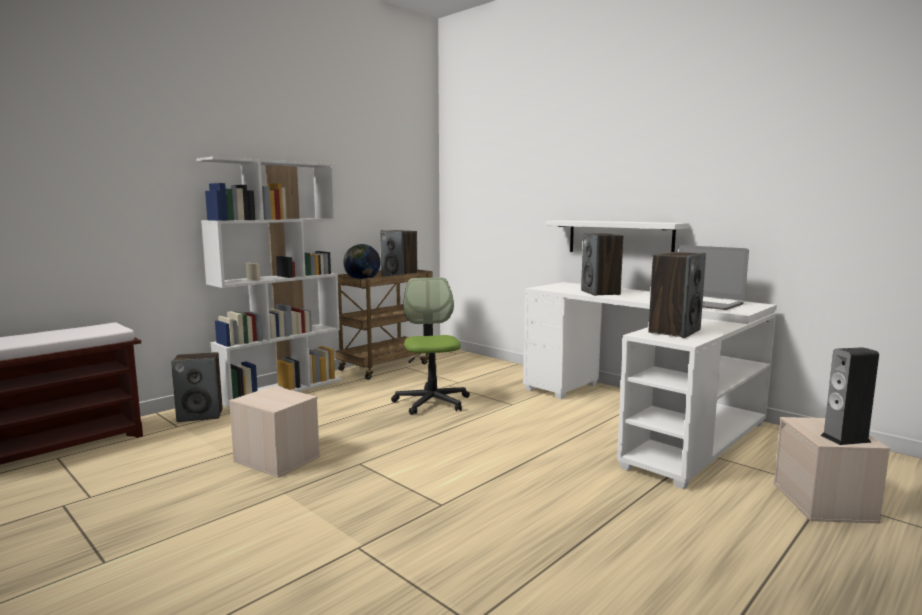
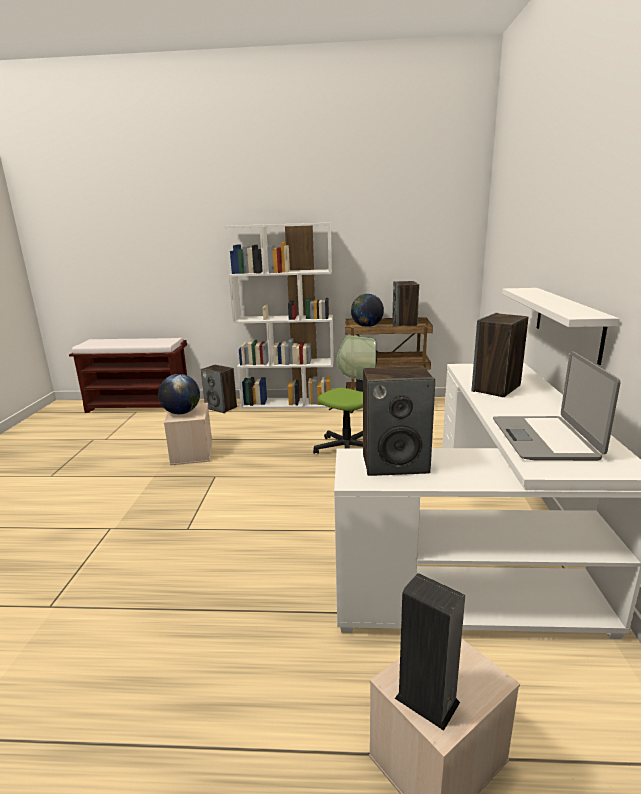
camera: 50 degrees right, 10 degrees up
none -> globe [158,374,200,414]

